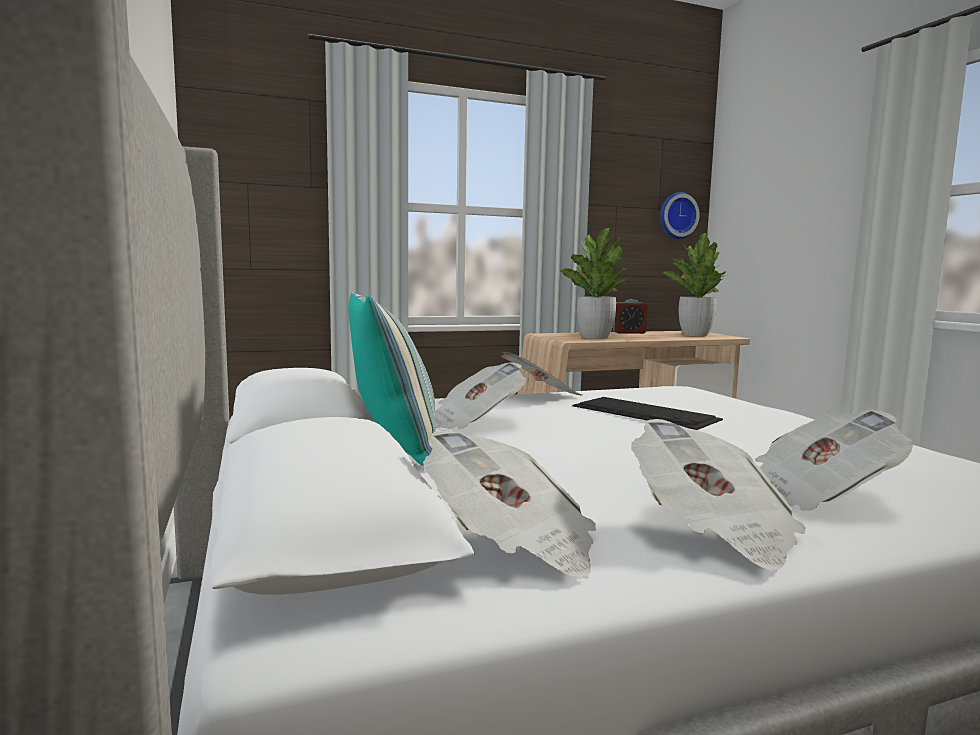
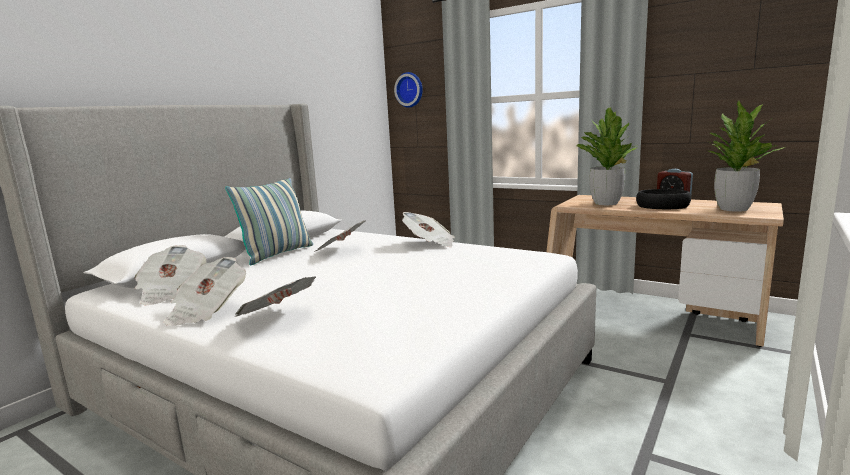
camera: 55 degrees right, 5 degrees up
keyboard [572,397,723,430] -> none
wall clock [660,192,700,239] -> wall clock moved to [394,72,423,108]
none -> black bowl [636,189,691,209]

